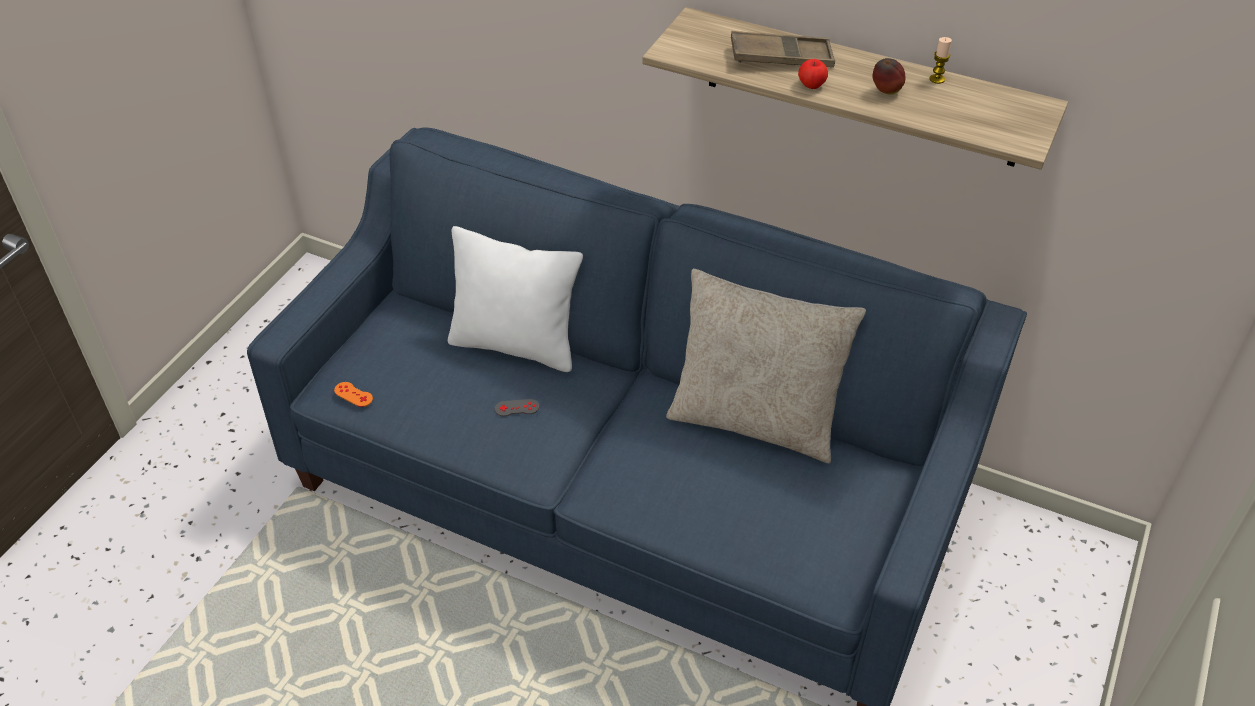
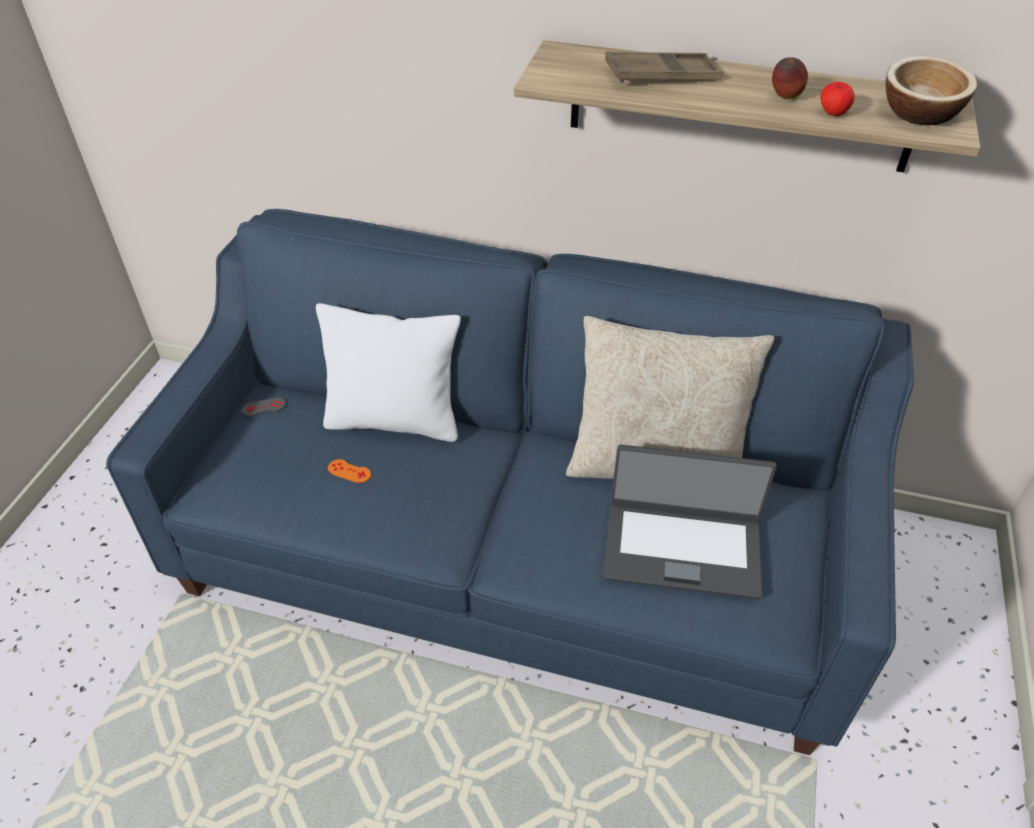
camera: 10 degrees left, 0 degrees up
orange game controller [334,382,373,407] -> orange game controller moved to [328,459,371,483]
grey game controller [495,399,540,416] -> grey game controller moved to [242,397,286,417]
apple [798,59,828,89] -> apple moved to [821,82,855,116]
candle [929,37,952,84] -> none
none -> laptop [603,445,777,599]
none -> bowl [885,56,977,125]

